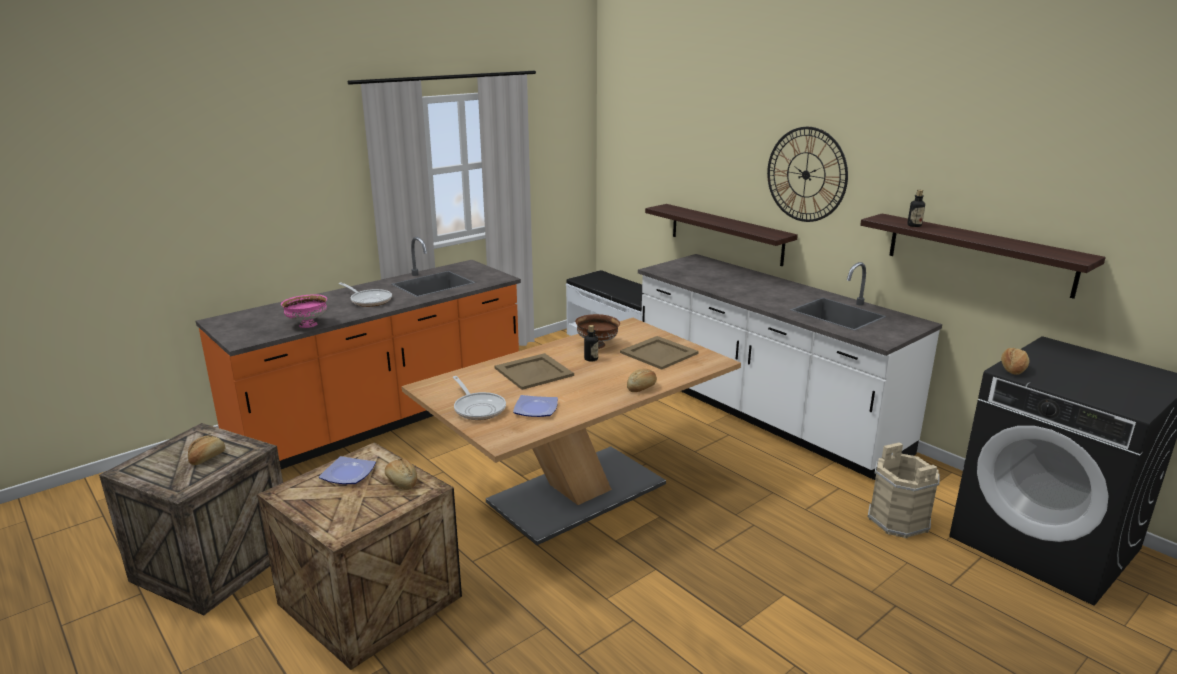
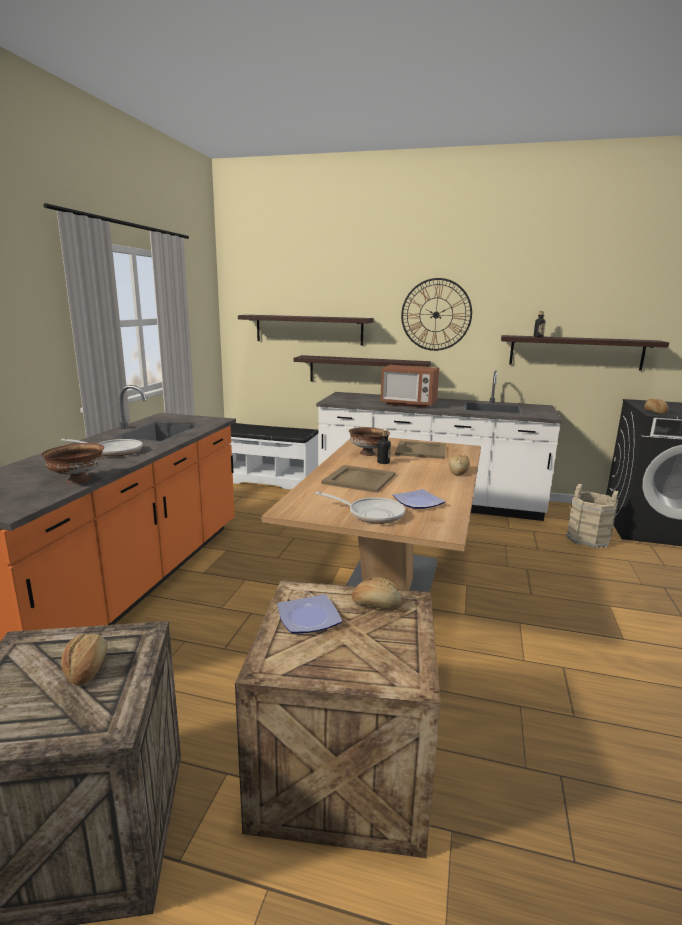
camera: 35 degrees left, 5 degrees down
pink bowl [281,294,327,328] -> brown bowl [41,443,104,484]
none -> shelf [238,315,374,345]
none -> microwave [380,365,439,408]

